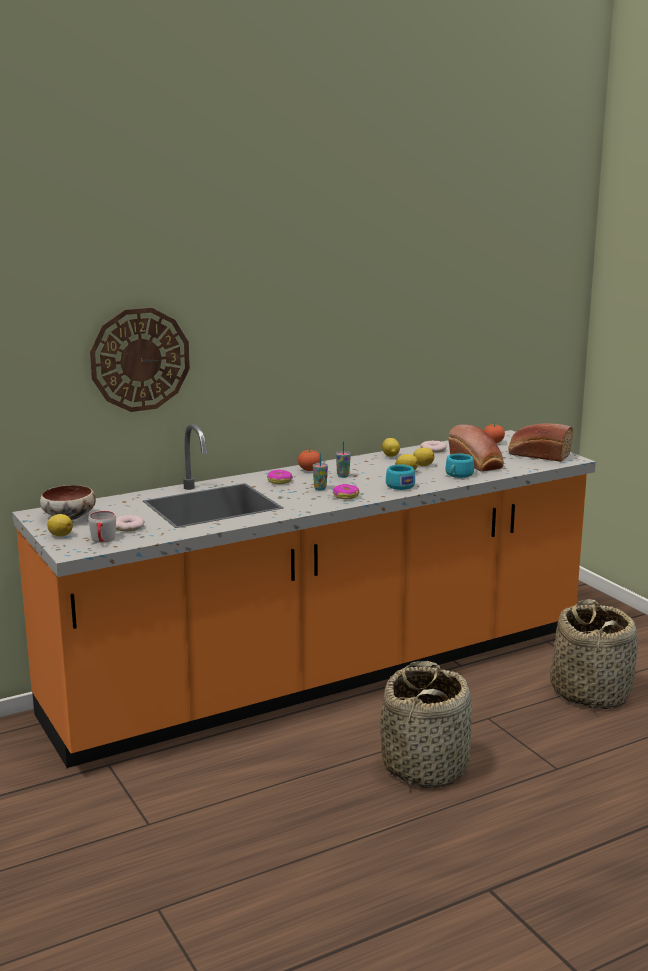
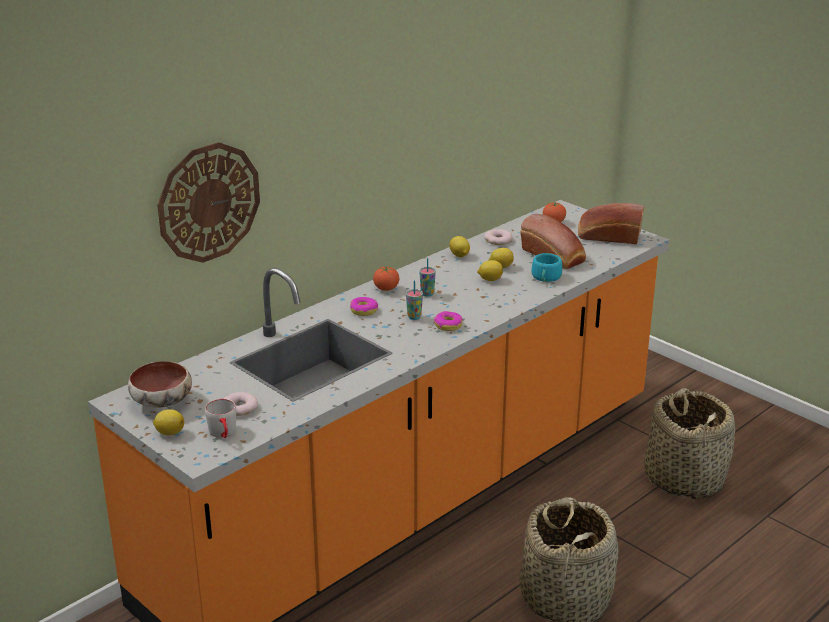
camera: 15 degrees left, 10 degrees up
turquoise cup [386,465,415,490] -> none

